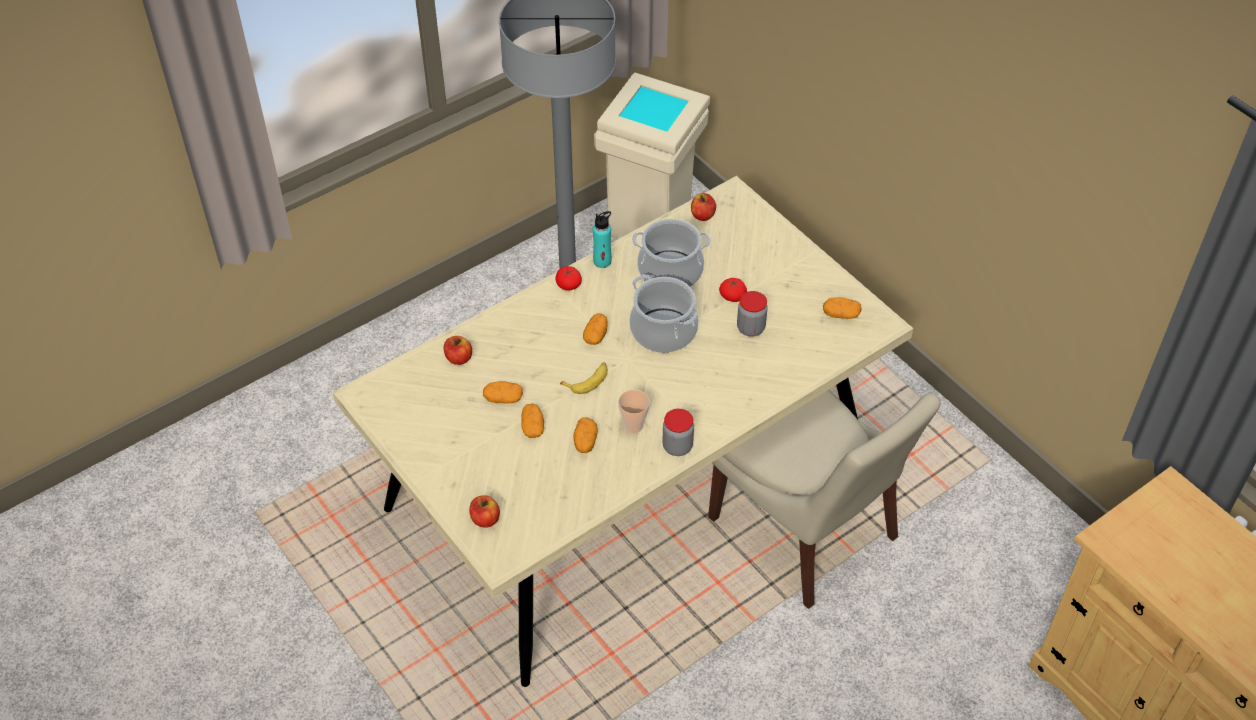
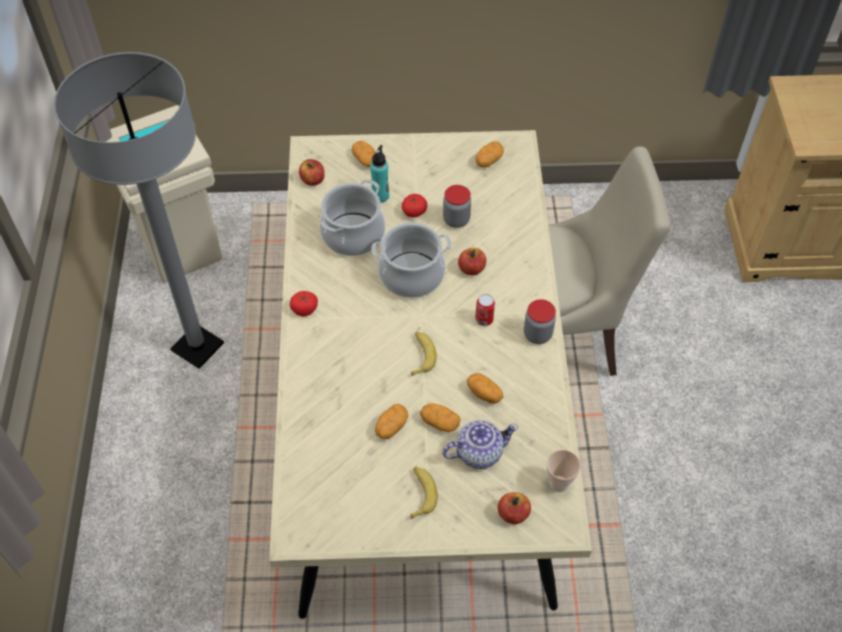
camera: 55 degrees left, 5 degrees up
apple [444,336,472,365] -> apple moved to [458,248,486,275]
potato [583,313,607,345] -> potato moved to [352,141,377,167]
turquoise bottle [593,211,612,268] -> turquoise bottle moved to [370,145,389,203]
cup [618,390,650,433] -> cup moved to [547,450,581,492]
none -> banana [410,467,438,519]
none -> teapot [442,420,518,469]
none -> can [475,294,495,326]

